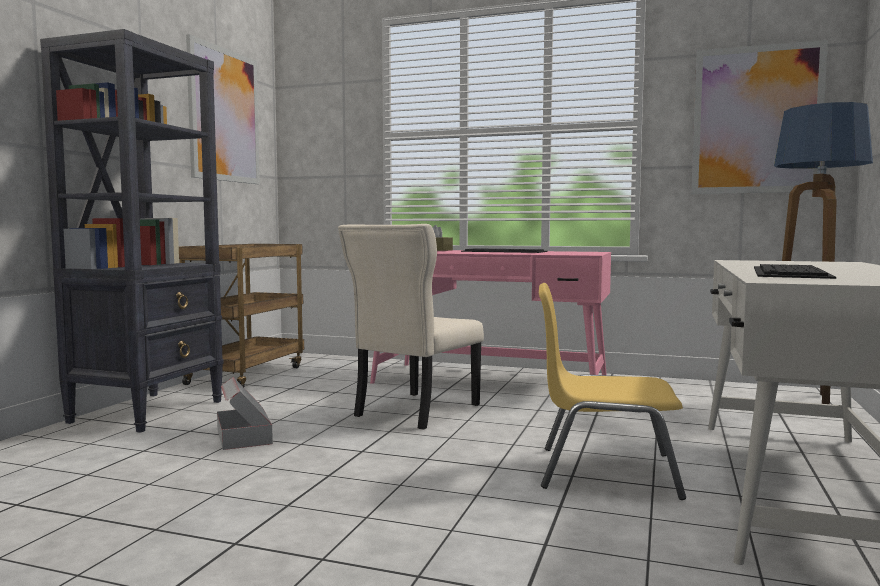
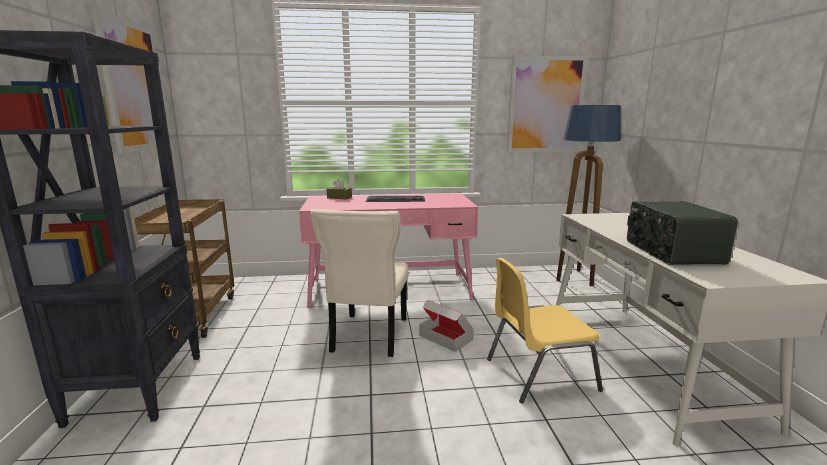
camera: 25 degrees left, 10 degrees up
cardboard box [217,377,273,450] -> cardboard box moved to [419,300,474,352]
keyboard [754,264,836,279] -> radio [627,201,738,265]

